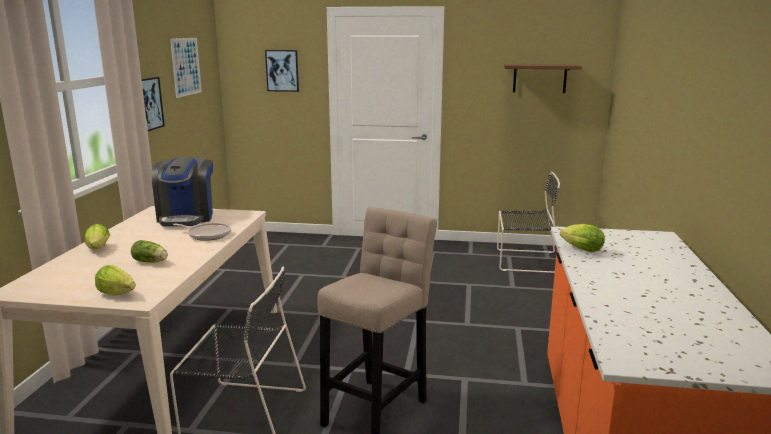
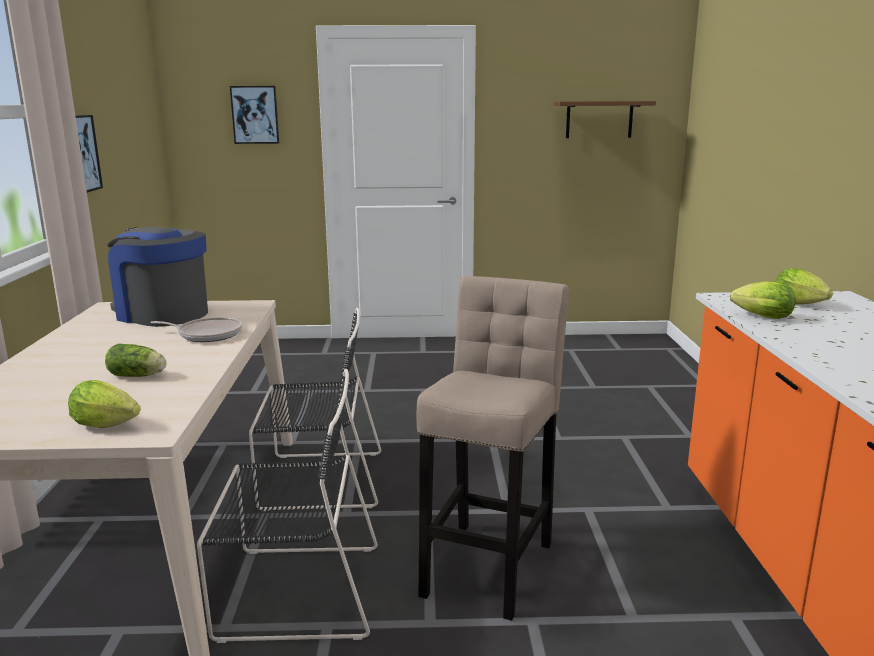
camera: 10 degrees left, 0 degrees up
lettuce [85,224,110,250] -> lettuce moved to [775,268,833,305]
coffee machine [152,157,213,226] -> coffee machine turned 135 degrees clockwise [107,227,208,327]
picture [170,38,202,98] -> none
black chair [497,172,560,273] -> black chair moved to [249,308,381,511]

